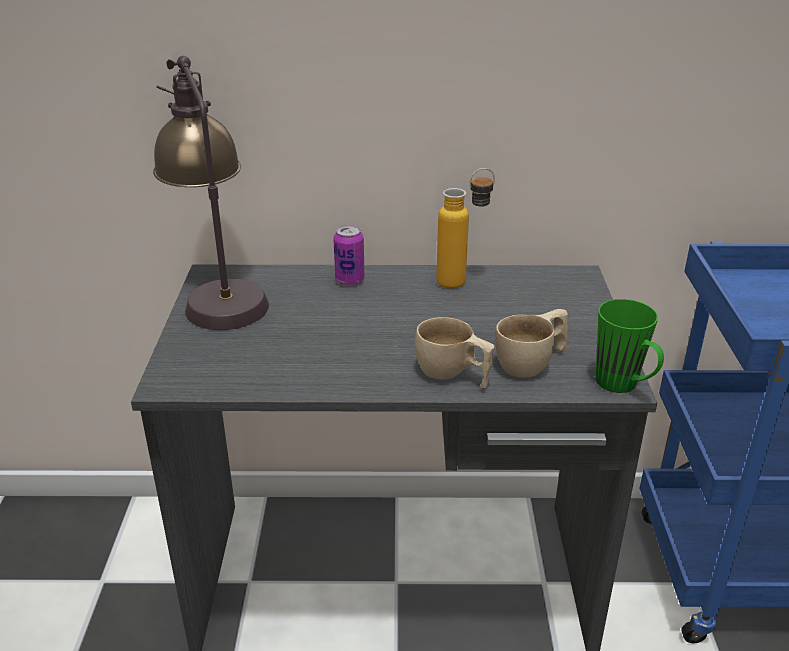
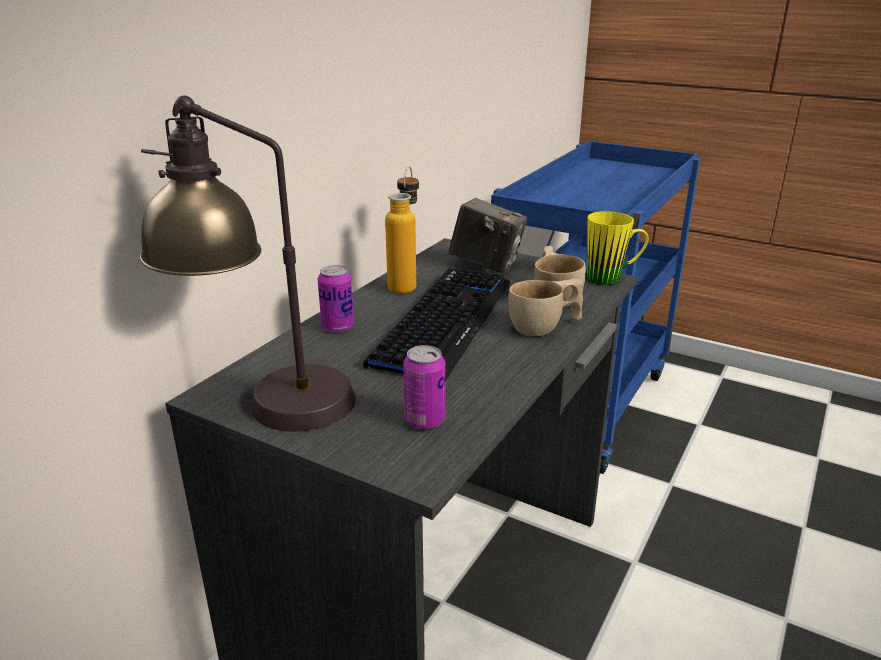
camera: 60 degrees left, 5 degrees down
green mug [596,299,664,393] -> yellow mug [587,211,649,285]
none -> keyboard [363,268,511,380]
none -> can [403,345,446,429]
none -> camera [449,198,527,273]

